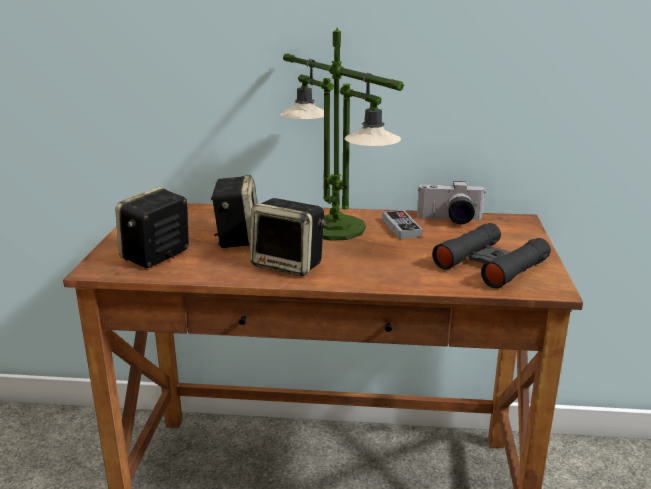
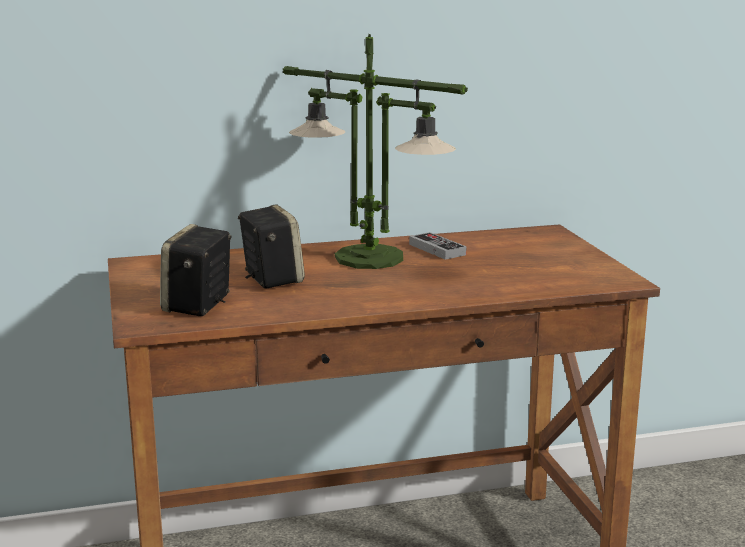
camera: 20 degrees left, 5 degrees down
speaker [250,198,326,276] -> none
camera [417,181,486,224] -> none
black binoculars [432,223,551,288] -> none

